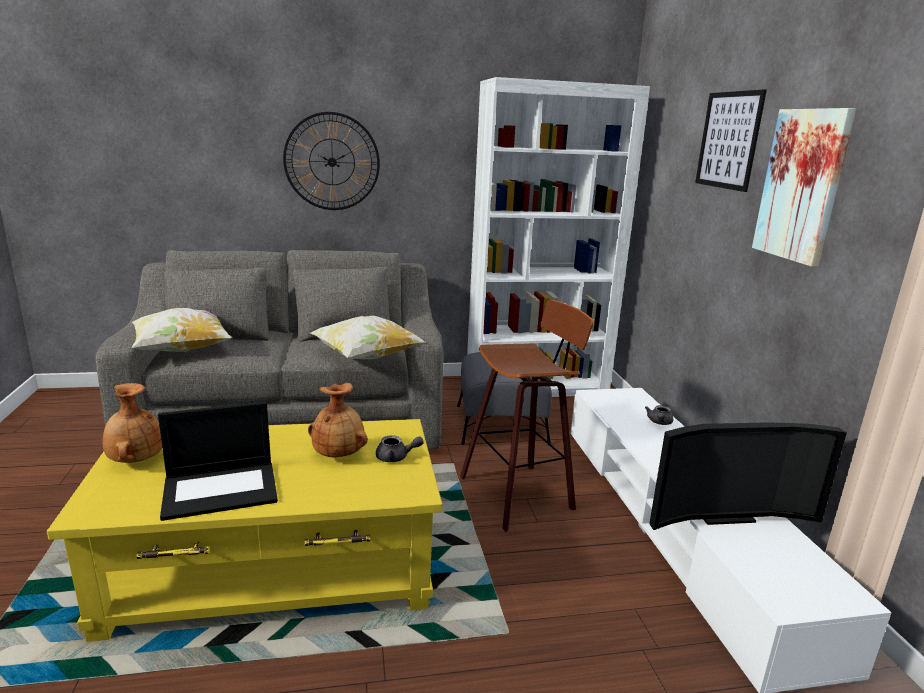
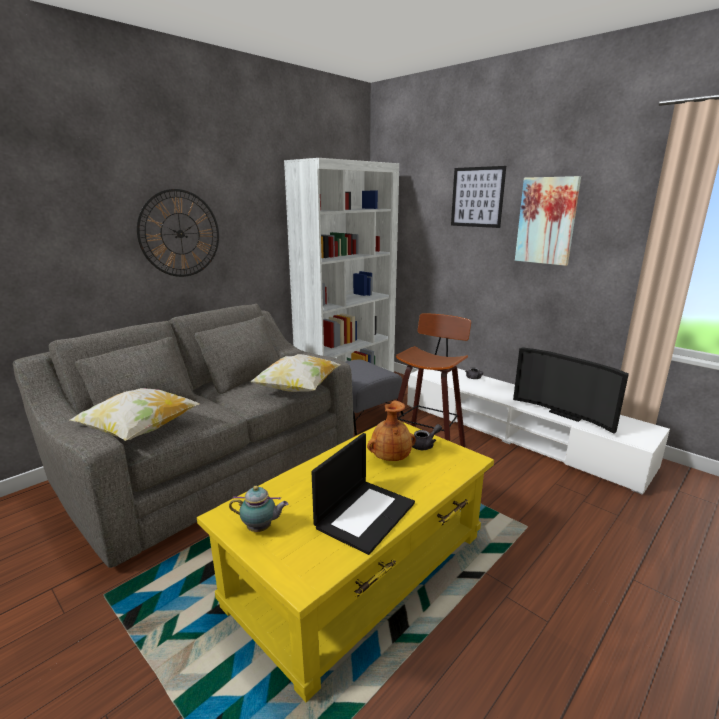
camera: 35 degrees left, 0 degrees up
brown vase [102,383,162,463] -> teapot [229,486,288,532]
television [649,422,847,530] -> television turned 90 degrees clockwise [513,347,629,434]

